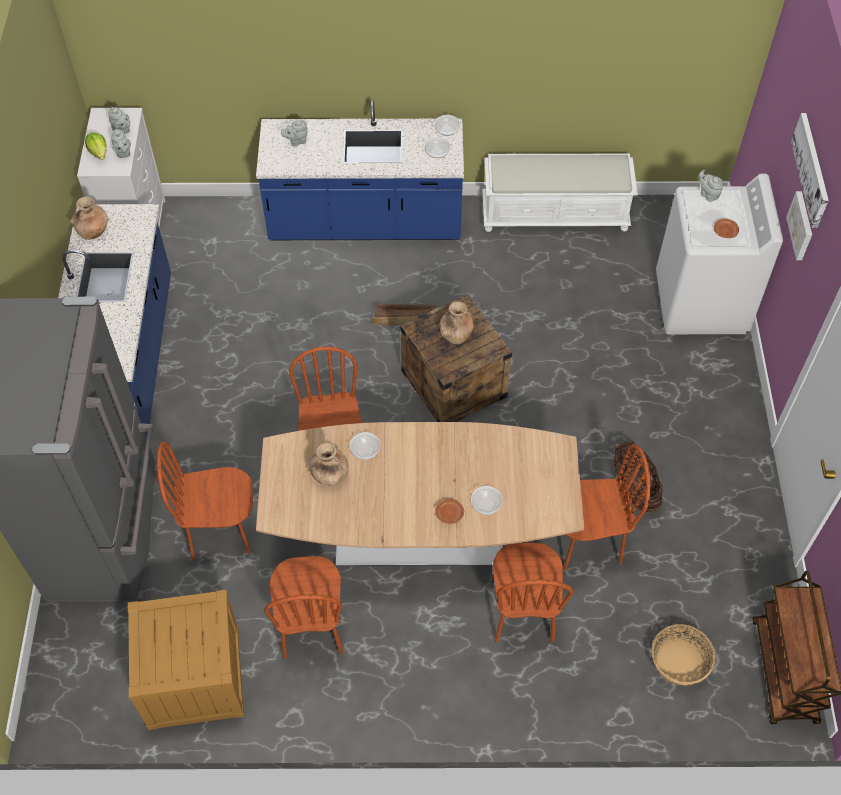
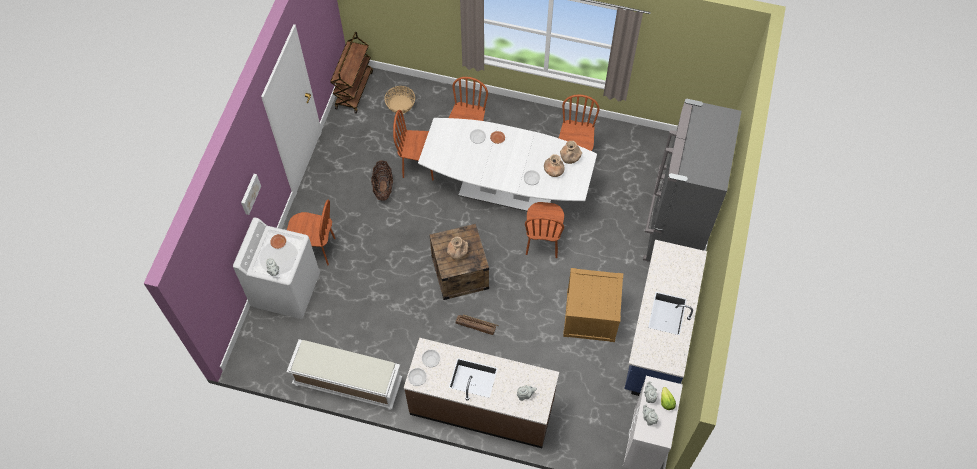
camera: 165 degrees left, 5 degrees up
brown vase [70,196,109,240] -> brown vase moved to [560,141,582,164]
crate [128,590,244,730] -> crate moved to [563,268,623,342]
brown chair [157,441,253,561] -> brown chair moved to [287,199,336,265]
blue counter [256,100,464,240] -> brown counter [404,338,559,448]
brown dining table [256,422,584,567] -> white dining table [418,118,597,211]
picture [791,113,829,228] -> none

